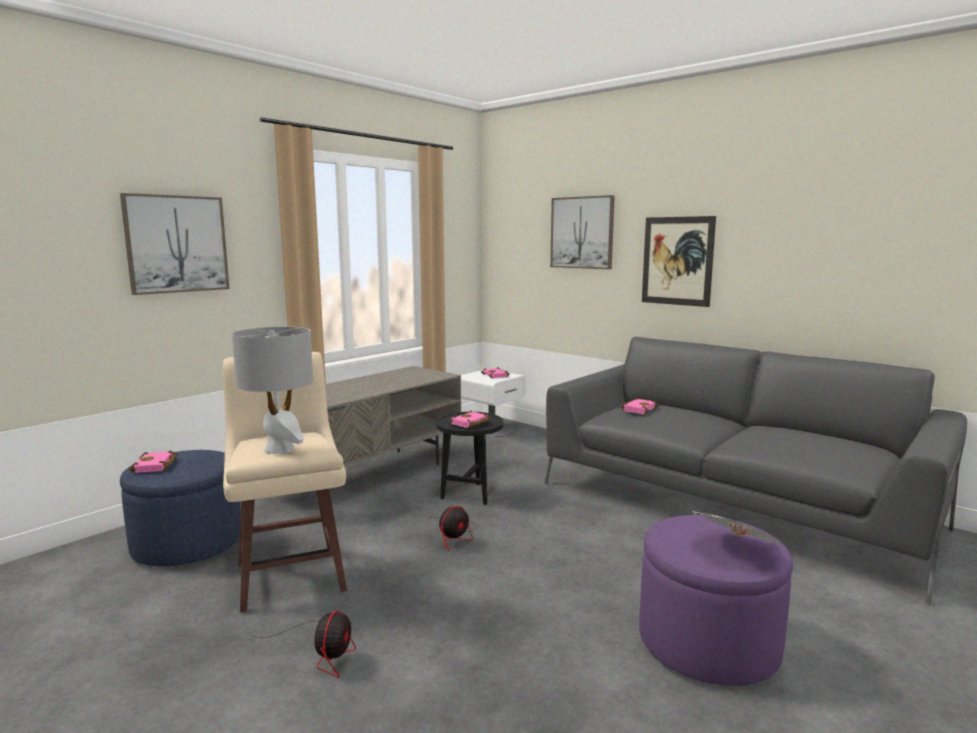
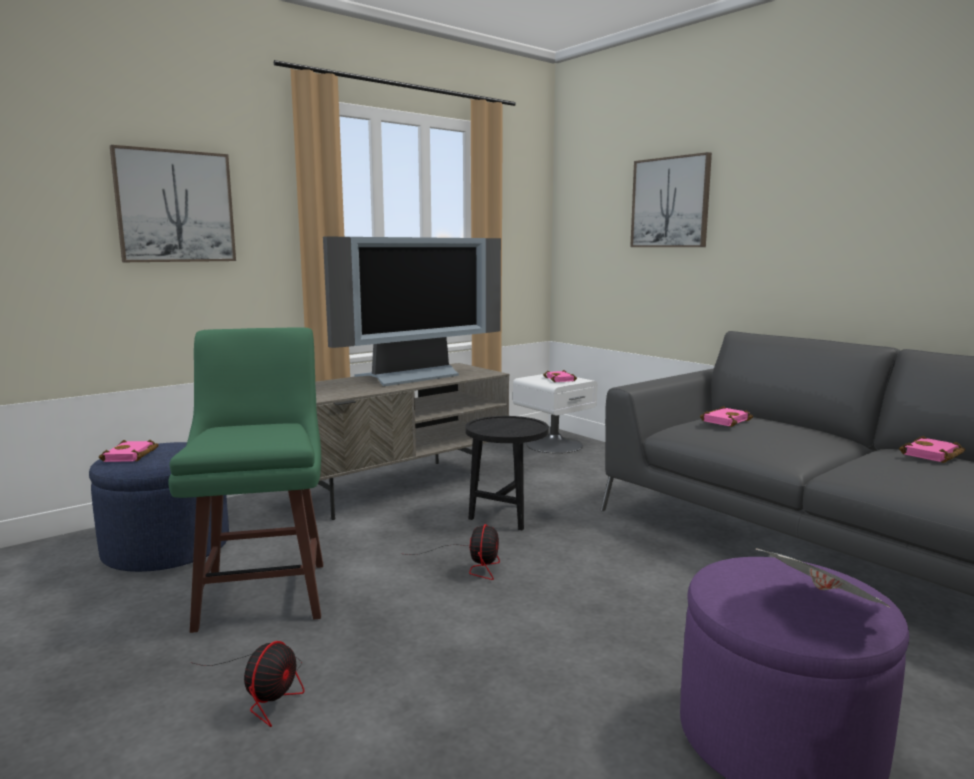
camera: 10 degrees right, 0 degrees up
beige stool [223,352,347,613] -> green stool [168,327,323,633]
grey table lamp [232,326,313,454] -> none
fan [422,506,478,551] -> fan turned 45 degrees counterclockwise [407,524,500,580]
pink book [449,411,490,428] -> pink book moved to [899,436,965,463]
picture [642,216,716,307] -> none
none -> television [323,237,501,386]

